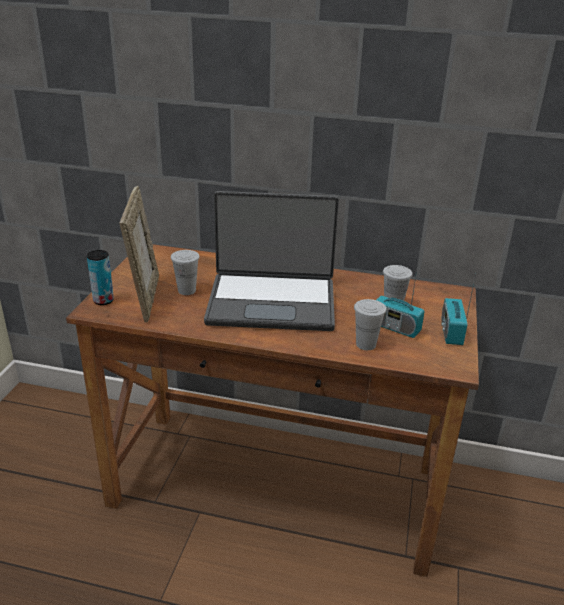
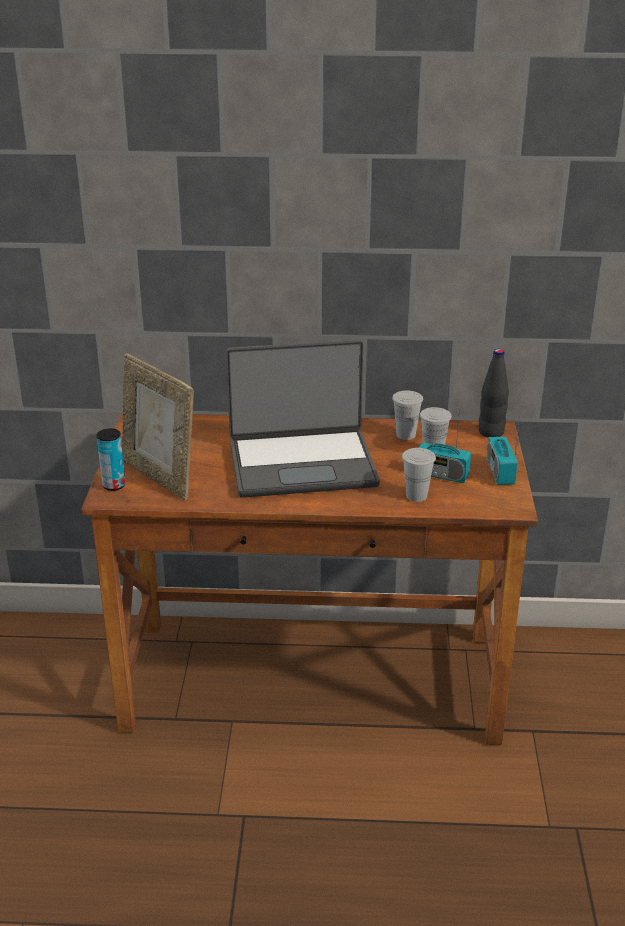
camera: 10 degrees left, 0 degrees up
picture frame [119,186,159,322] -> picture frame turned 150 degrees clockwise [122,354,194,500]
white cup [171,250,200,295] -> white cup moved to [392,390,423,440]
none -> black bottle [479,349,509,438]

